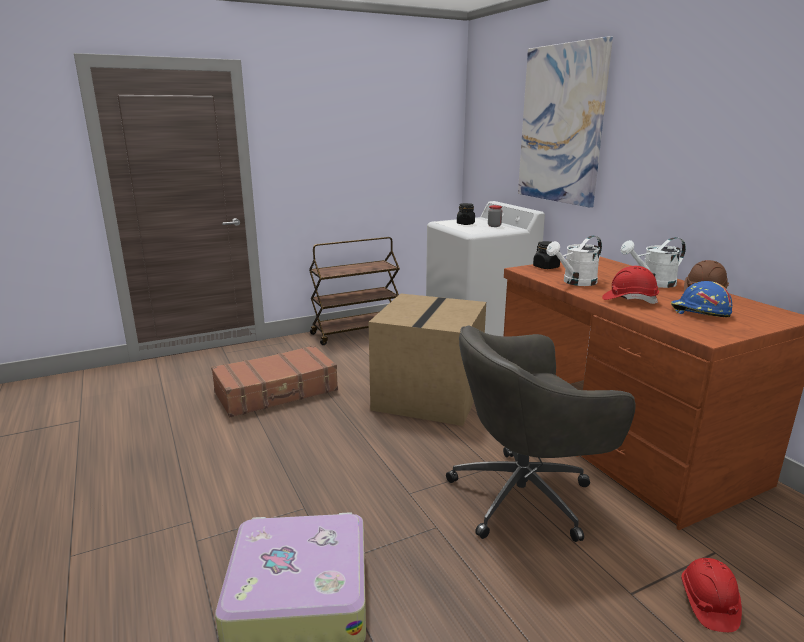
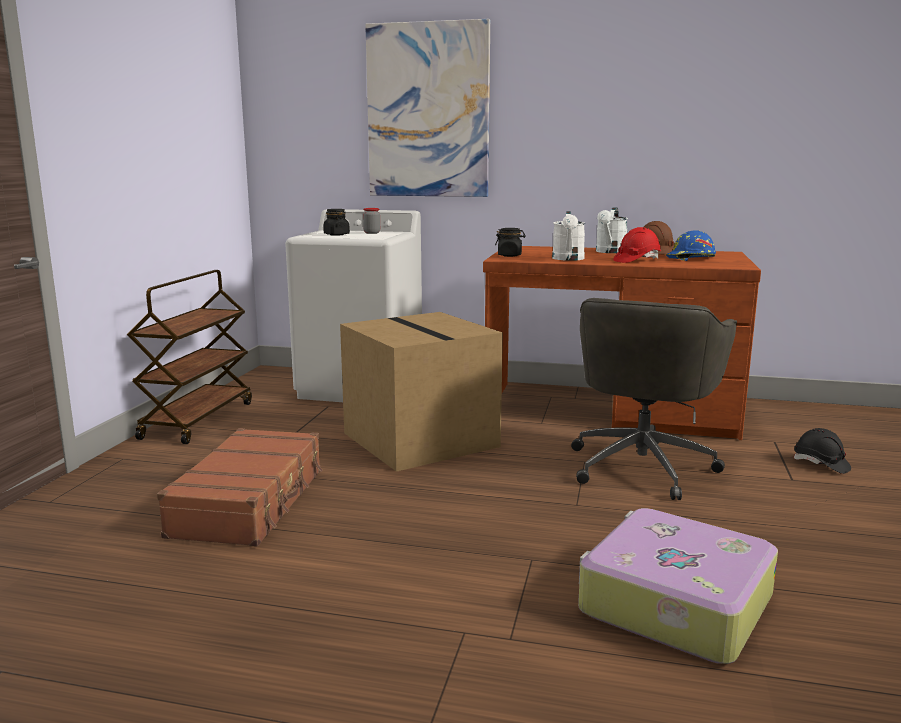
camera: 50 degrees left, 5 degrees down
red hard hat [681,558,742,632] -> black hard hat [794,428,851,474]

